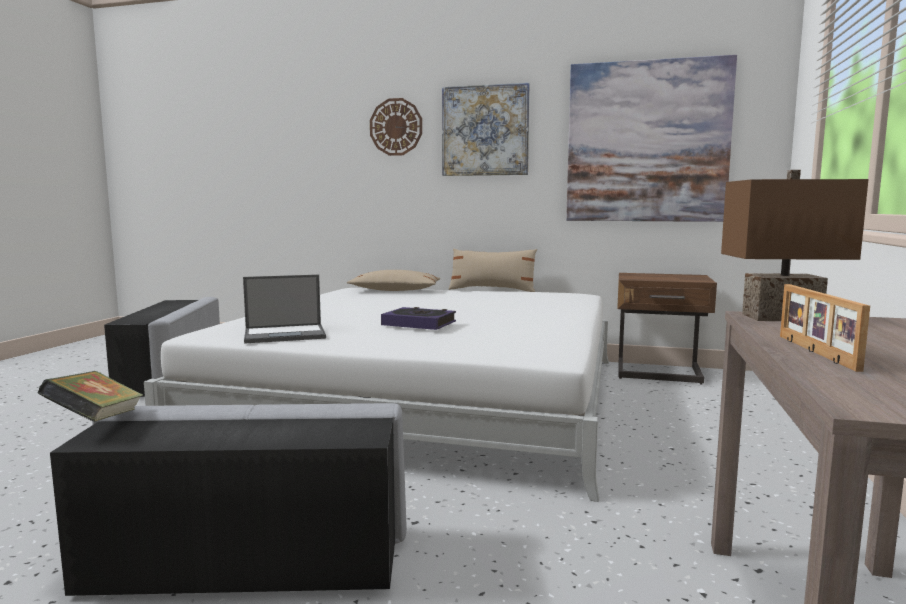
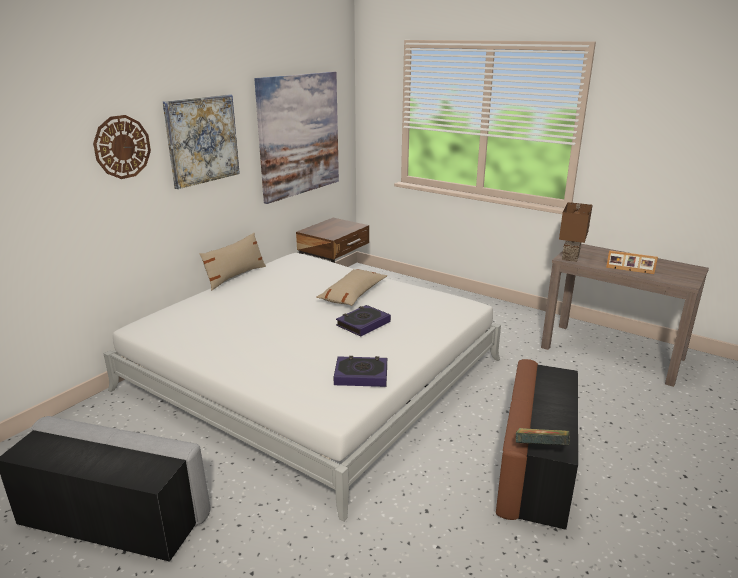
camera: 70 degrees left, 15 degrees up
grey ottoman [50,403,407,596] -> brown ottoman [496,359,578,530]
laptop [243,275,326,344] -> book [334,356,387,387]
beige pillow [347,270,441,291] -> beige pillow moved to [317,269,387,306]

